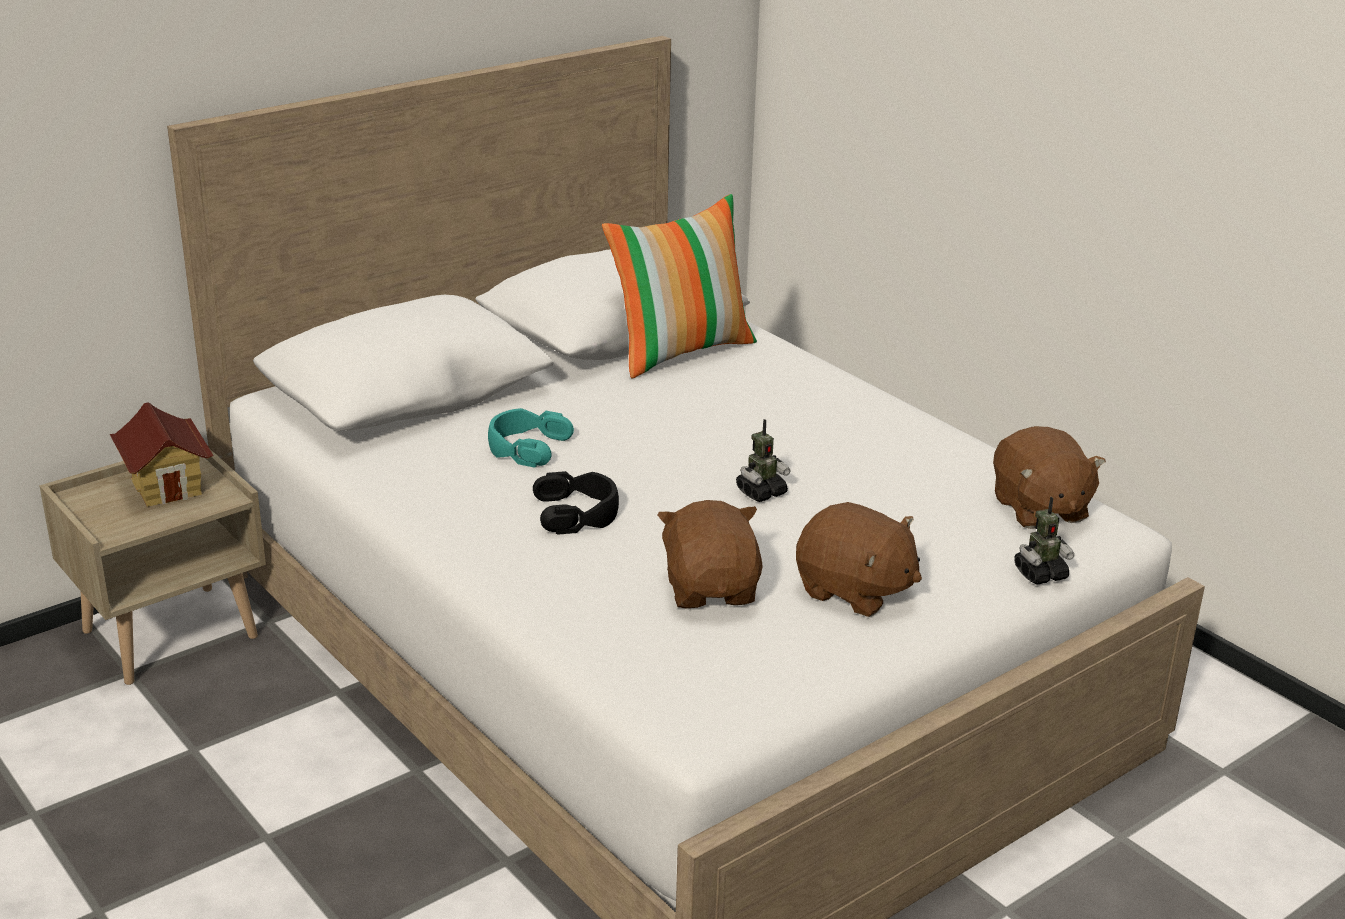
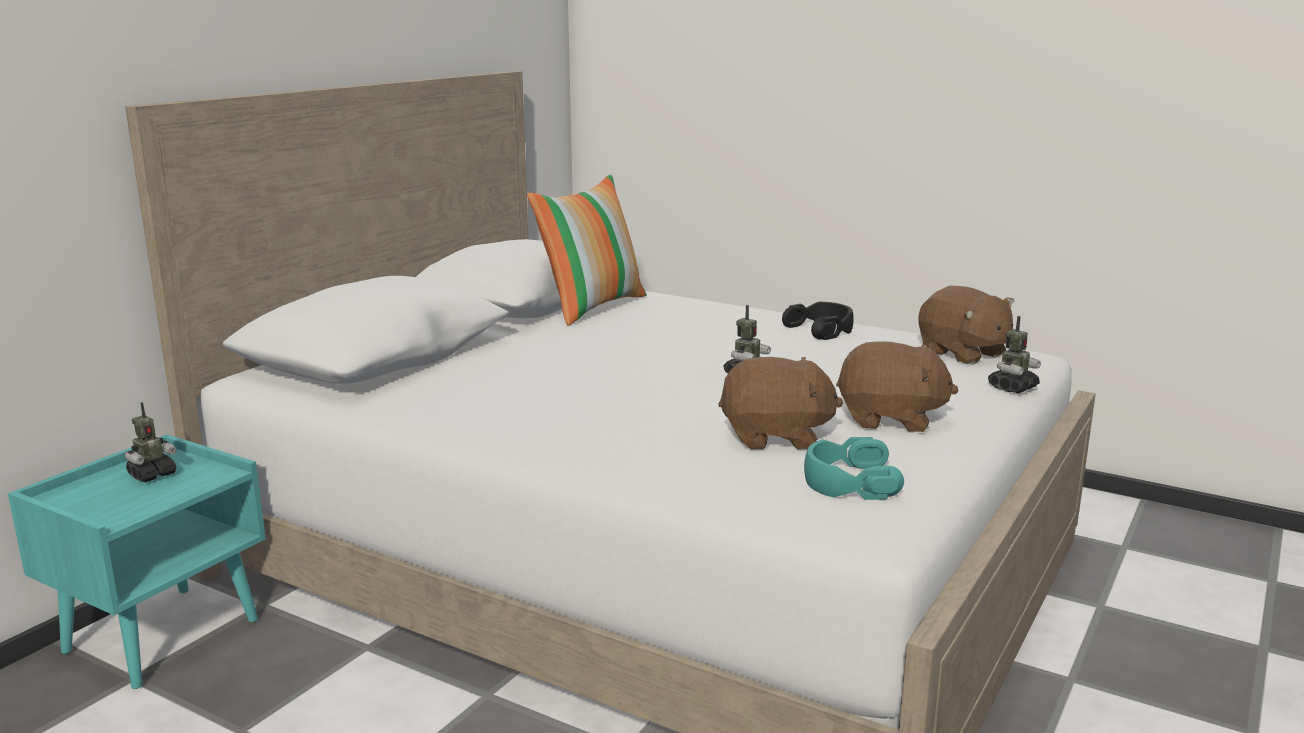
camera: 20 degrees left, 10 degrees down
beige nightstand [39,448,266,685] -> turquoise nightstand [8,434,266,689]
toy house [110,402,214,507] -> toy robot [125,402,177,482]
turquoise headphones [488,408,574,467] -> turquoise headphones moved to [804,437,904,500]
black headphones [533,471,619,535] -> black headphones moved to [782,302,854,340]
brown plush toy [658,500,763,608] -> brown plush toy turned 120 degrees clockwise [719,357,843,449]

